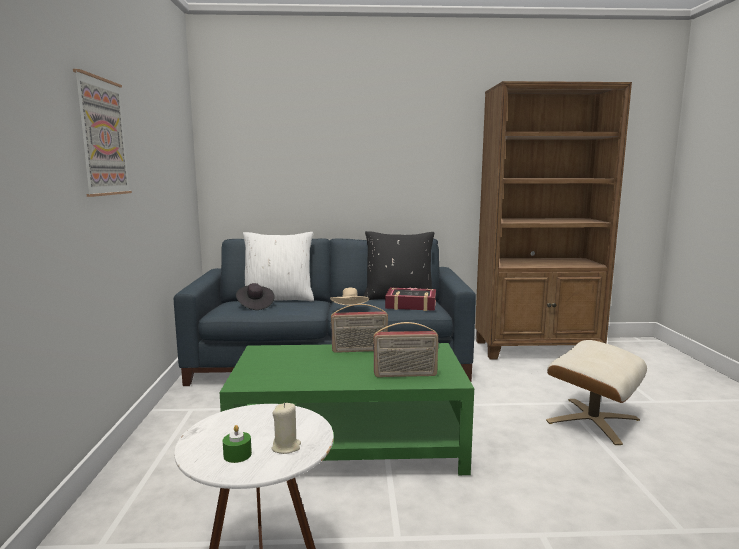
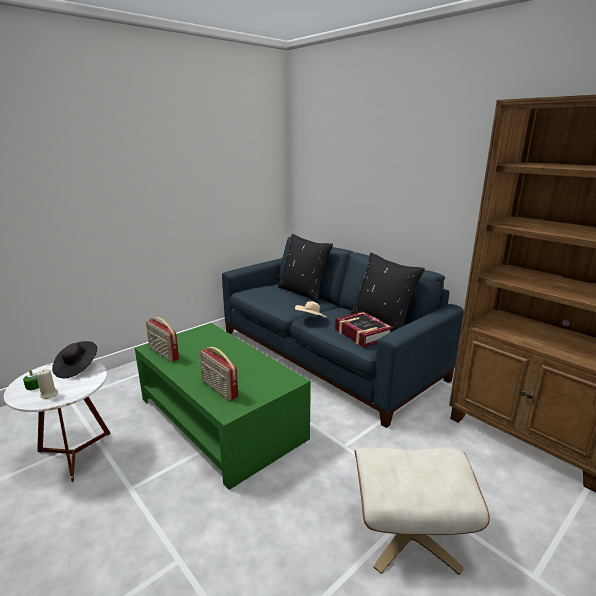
camera: 50 degrees right, 10 degrees up
picture [73,69,132,197] -> none
black hat [236,283,275,310] -> black hat moved to [52,341,97,378]
white pillow [243,232,314,301] -> black pillow [278,234,333,302]
radio [331,304,388,353] -> radio moved to [146,317,179,362]

